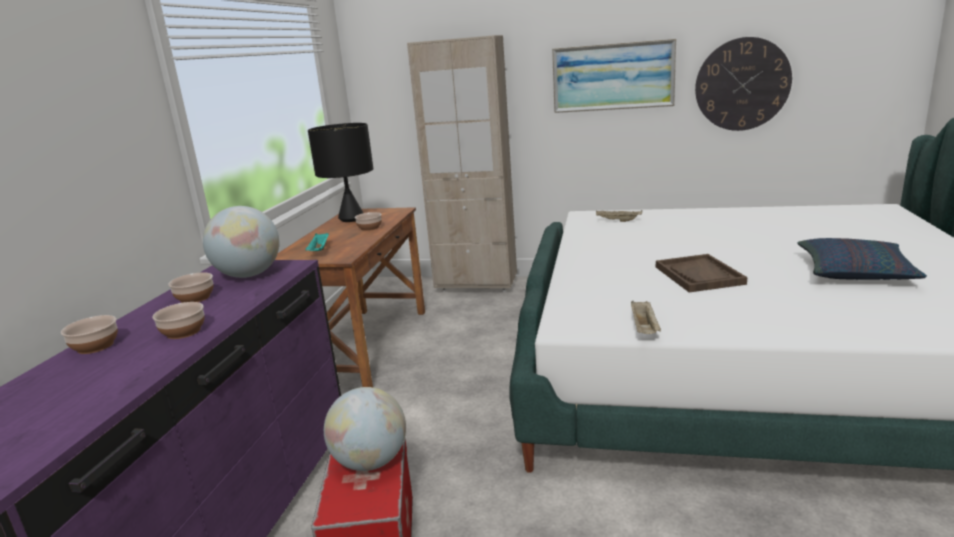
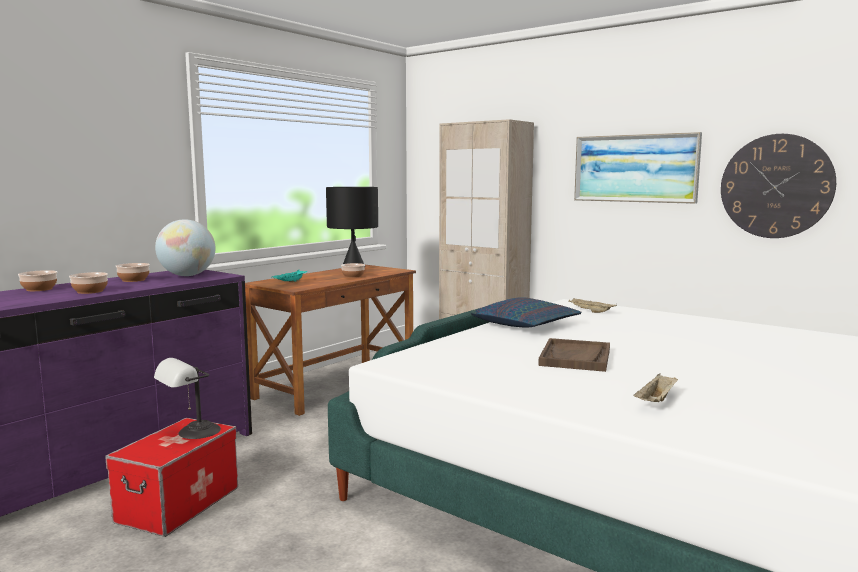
camera: 25 degrees right, 10 degrees down
globe [324,387,406,471] -> table lamp [154,358,221,439]
beige tray [631,300,661,334] -> beige tray moved to [634,373,678,402]
blue pillow [798,238,927,280] -> blue pillow moved to [470,297,582,328]

